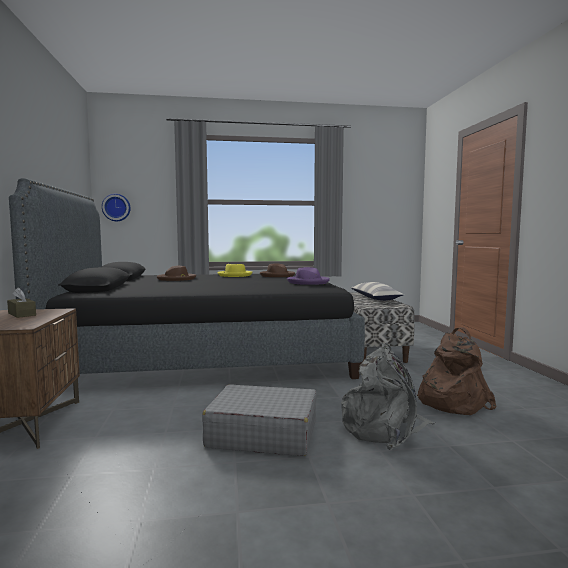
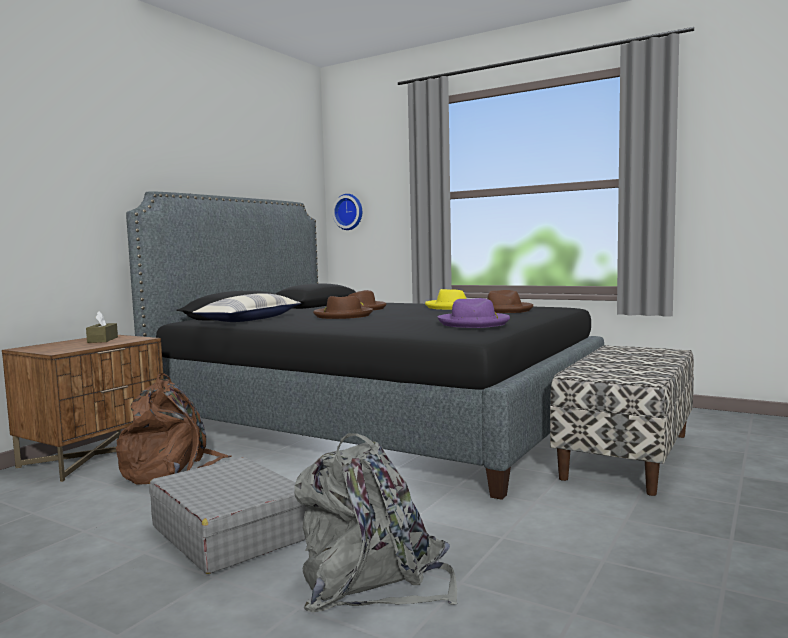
camera: 40 degrees right, 0 degrees up
pillow [351,282,404,301] -> pillow moved to [192,293,301,322]
brown backpack [417,327,496,415] -> brown backpack moved to [116,373,231,485]
none -> brown hat [313,296,373,319]

